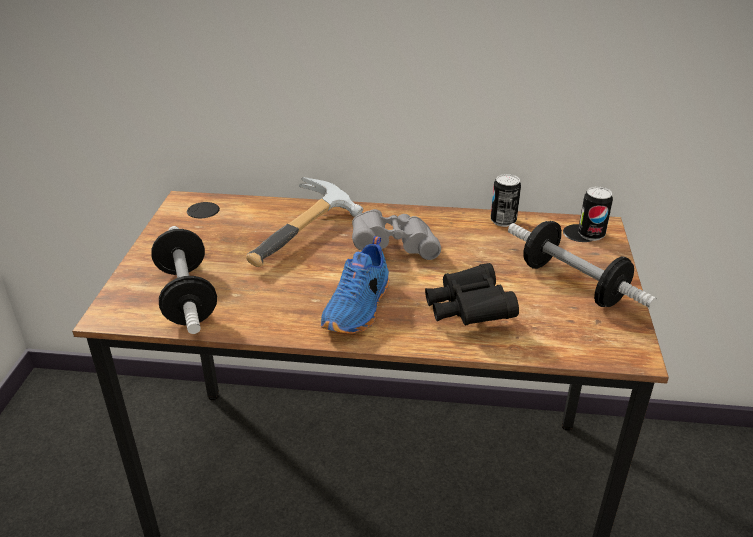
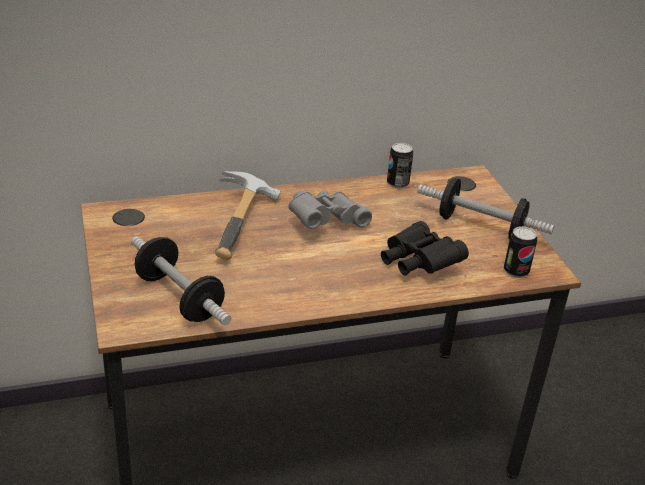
camera: 25 degrees left, 0 degrees up
blue shoe [321,236,389,334] -> none
can [578,186,613,241] -> can moved to [504,226,537,278]

